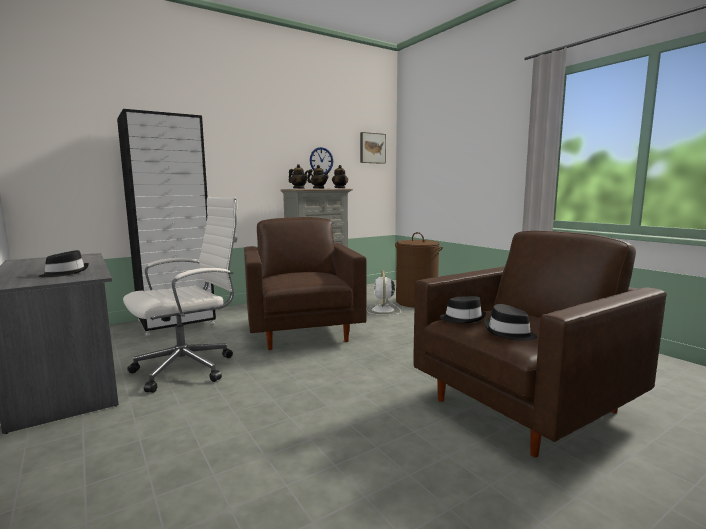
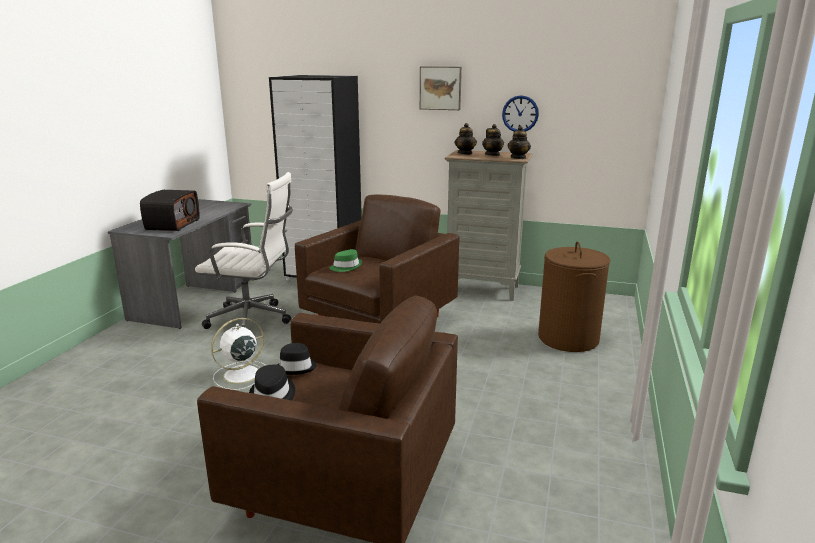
camera: 50 degrees right, 10 degrees up
black hat [39,250,89,277] -> radio [140,190,200,231]
picture [360,132,386,164] -> picture moved to [420,66,462,110]
white fan [367,271,401,315] -> white fan moved to [211,318,266,390]
none -> green hat [329,249,362,272]

